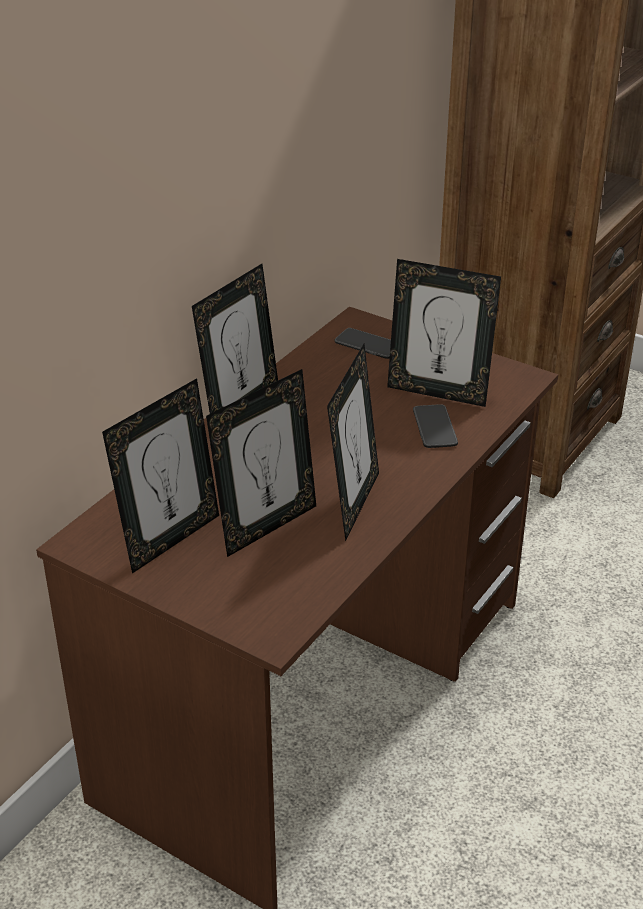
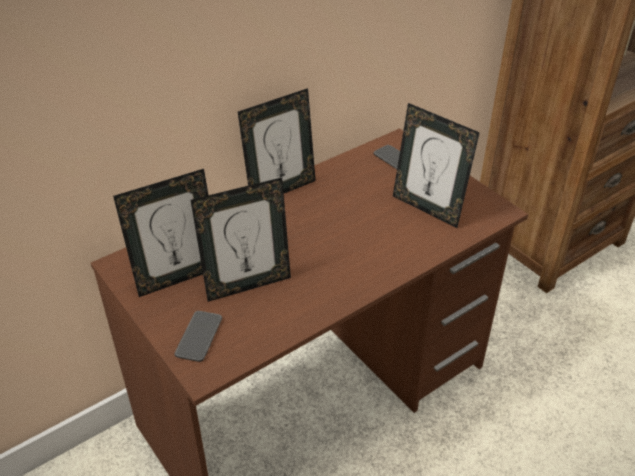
camera: 20 degrees right, 5 degrees up
picture frame [327,344,379,541] -> none
phone [413,404,458,448] -> phone moved to [175,311,222,362]

